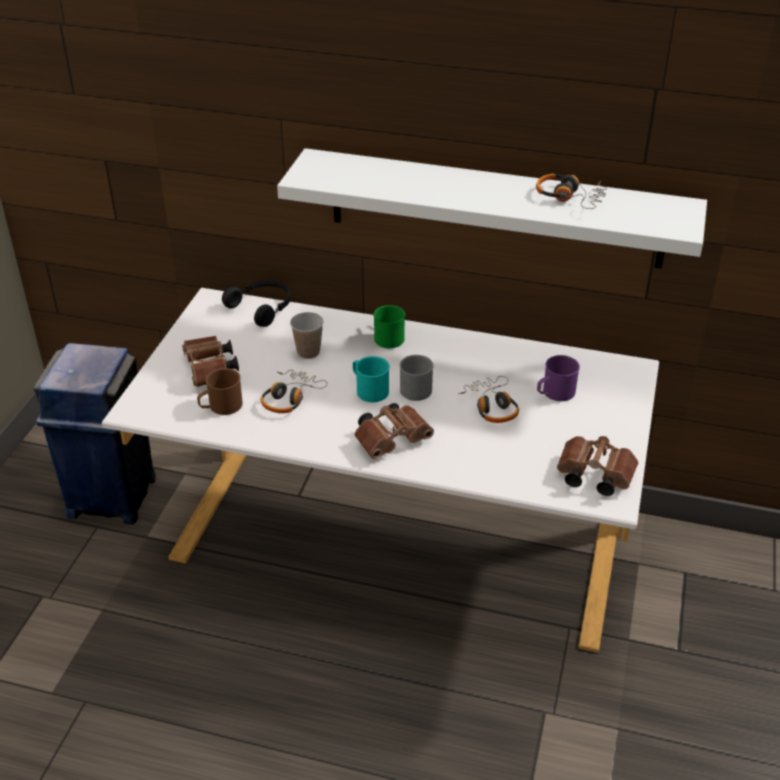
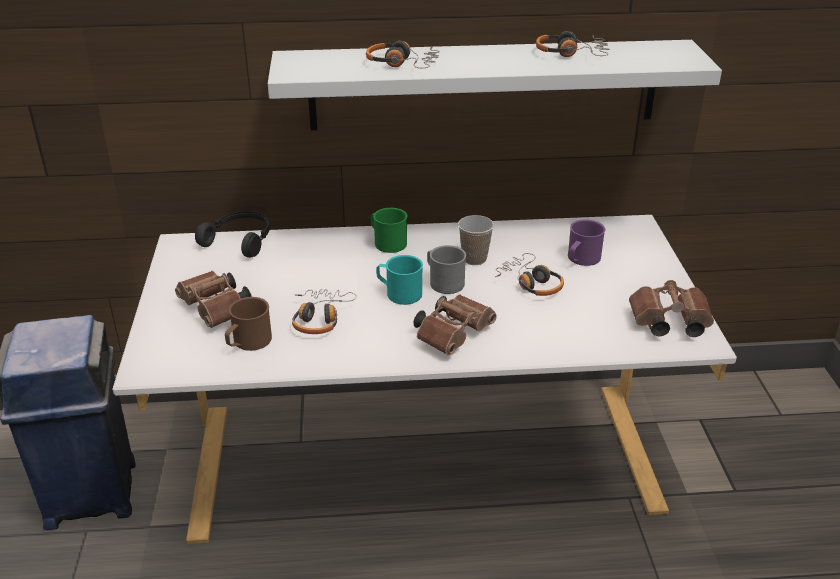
camera: 20 degrees left, 5 degrees down
cup [290,312,323,359] -> cup moved to [458,215,494,265]
none -> headphones [366,41,440,68]

